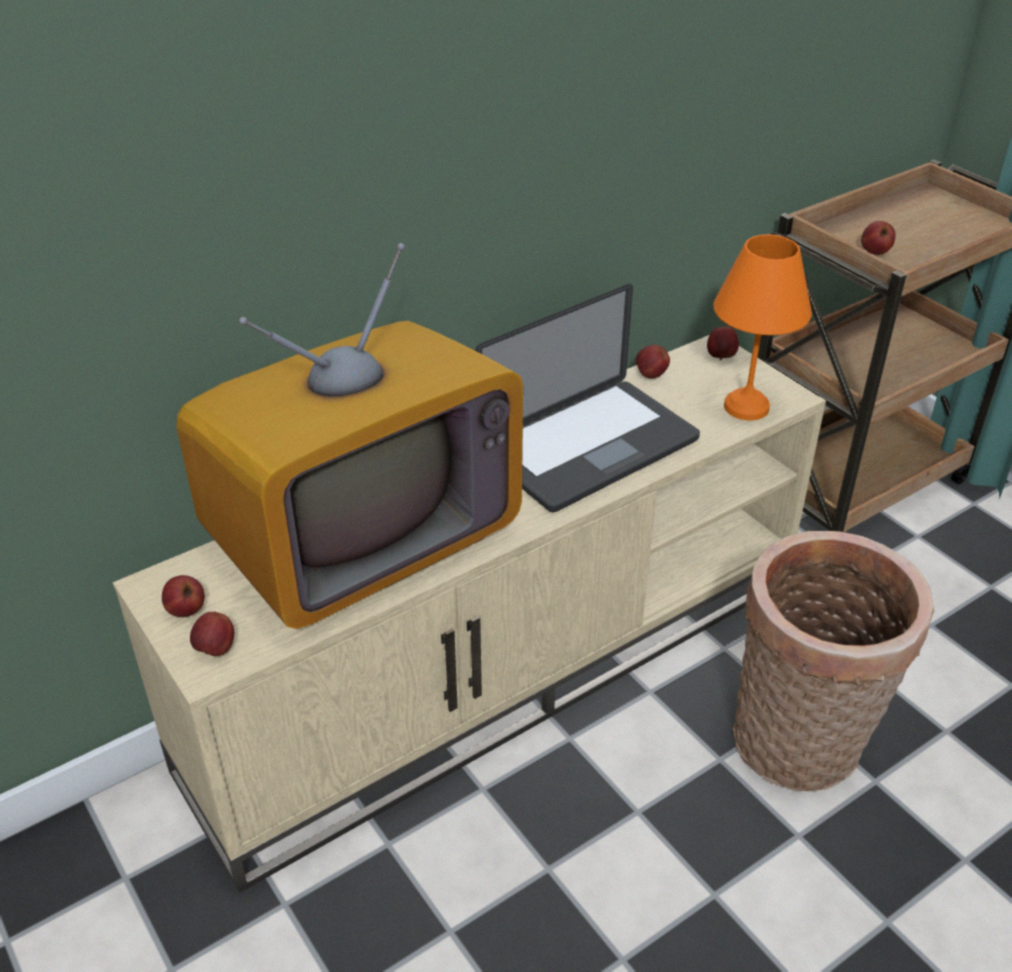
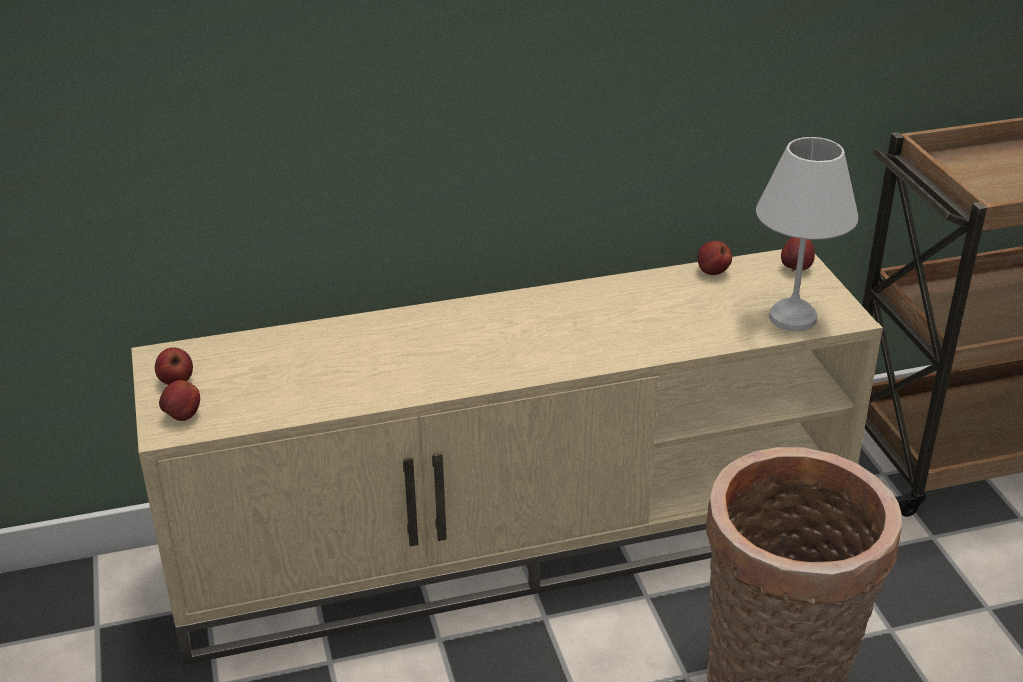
camera: 20 degrees right, 5 degrees down
television [176,243,523,629] -> none
laptop [475,284,700,512] -> none
orange table lamp [713,234,812,421] -> white table lamp [756,137,858,331]
apple [861,221,896,255] -> none

